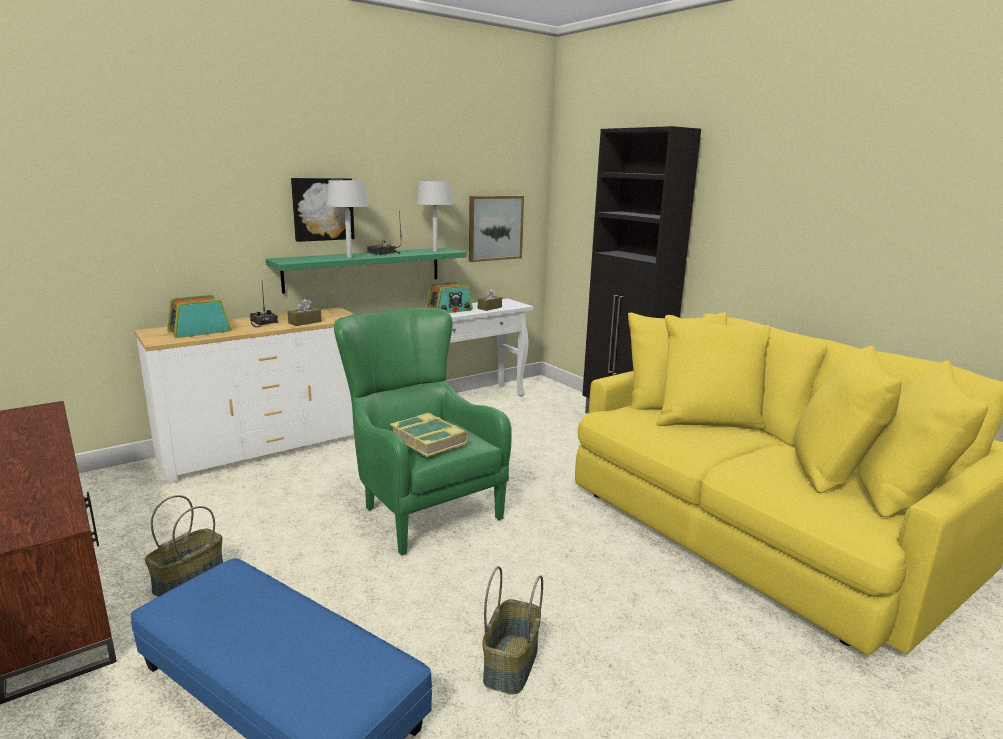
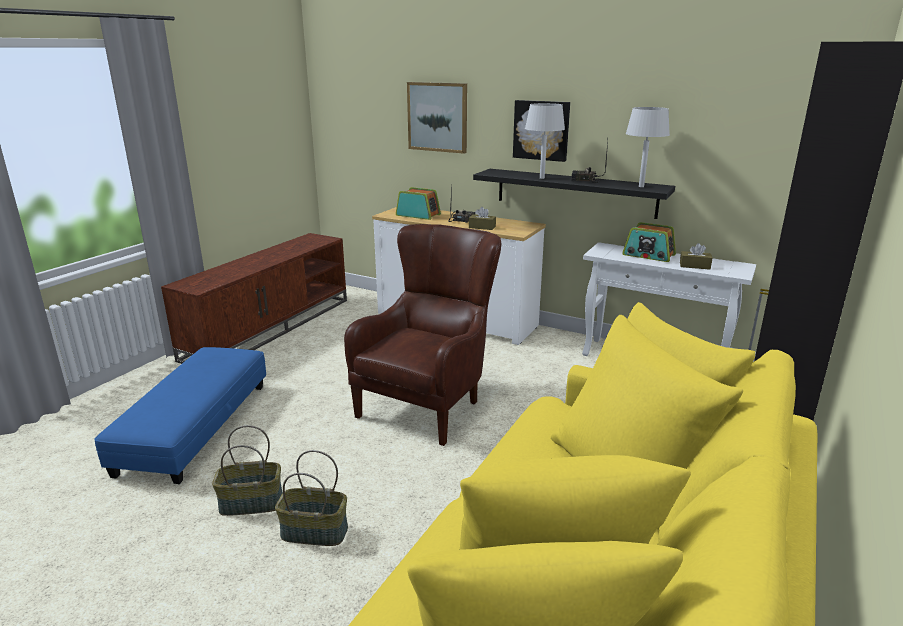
camera: 65 degrees right, 5 degrees up
basket [145,495,223,597] -> basket moved to [275,450,348,546]
green shelf [266,248,466,294] -> black shelf [473,169,675,219]
green armchair [334,308,512,555] -> brown armchair [344,224,501,446]
book [390,413,469,457] -> none
picture [469,196,524,262] -> picture moved to [407,82,467,154]

